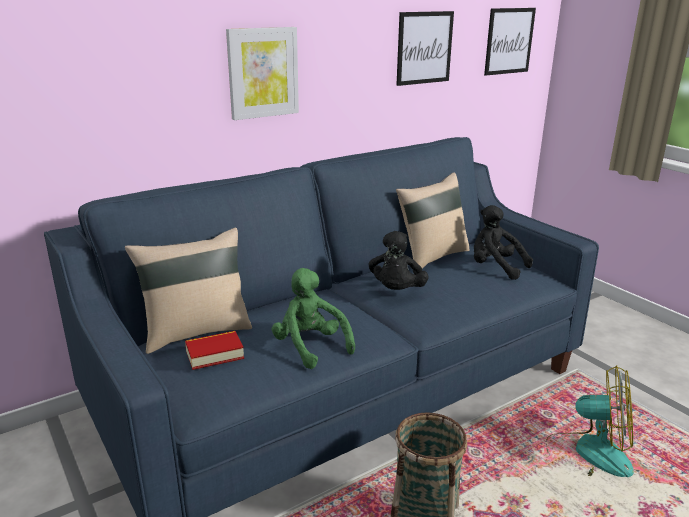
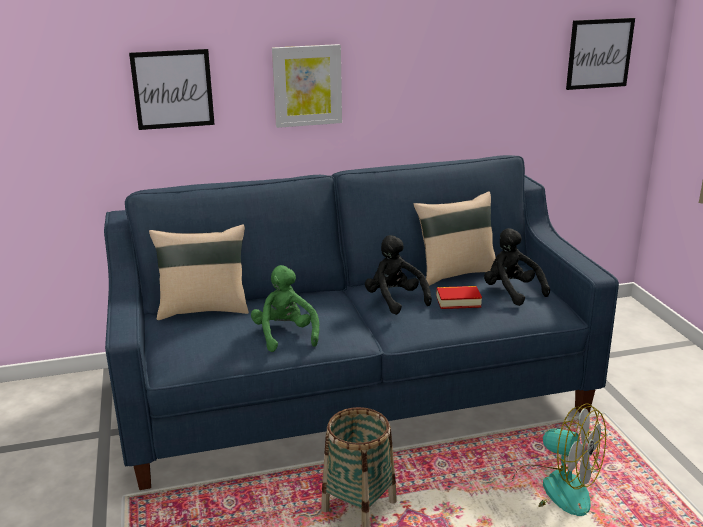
camera: 20 degrees right, 0 degrees up
book [185,331,244,370] -> book moved to [436,286,482,309]
black plush toy [369,231,429,290] -> black plush toy turned 120 degrees clockwise [365,235,432,315]
picture [396,11,454,86] -> picture moved to [129,49,215,130]

